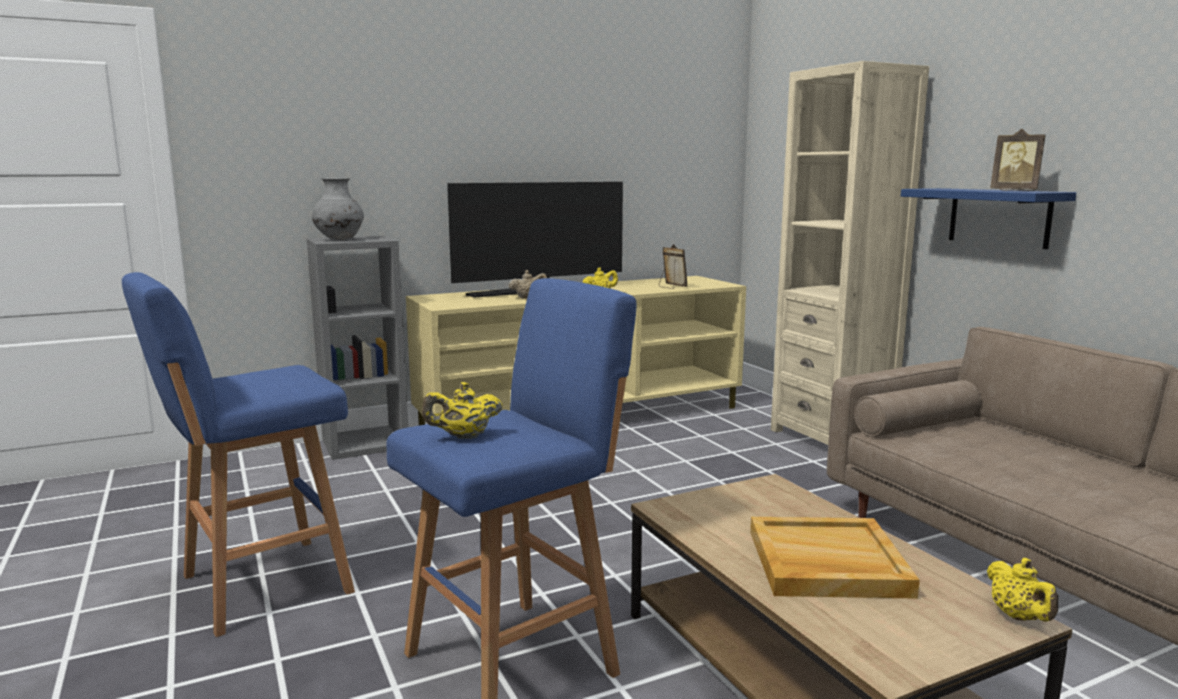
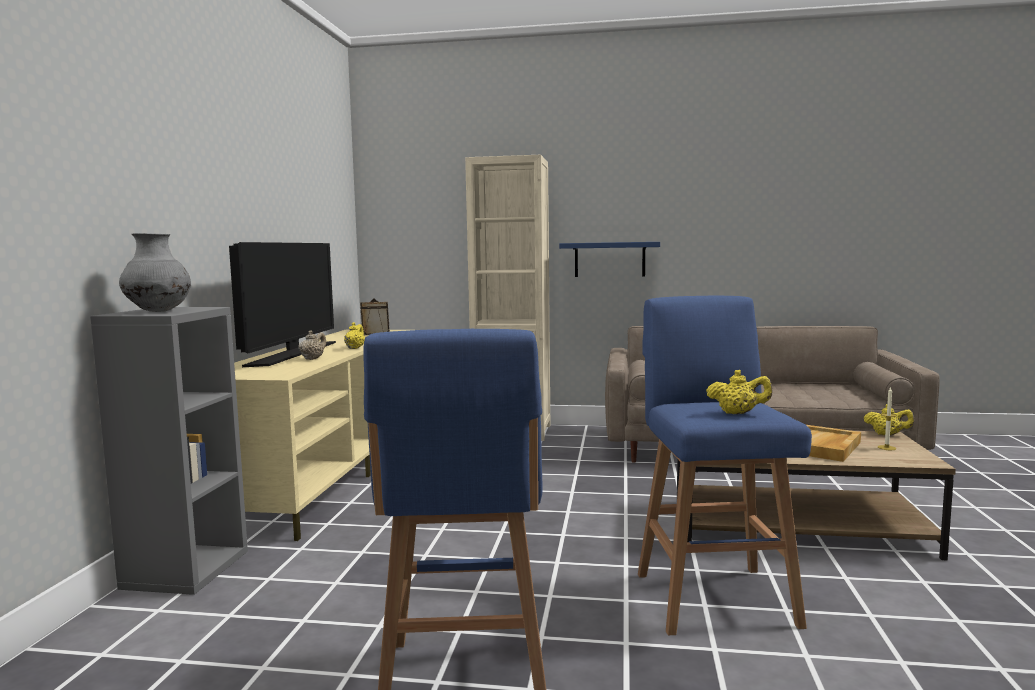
camera: 55 degrees left, 5 degrees down
yellow teapot [422,382,503,439] -> yellow teapot turned 90 degrees counterclockwise [706,370,772,414]
picture frame [990,129,1046,191] -> none
none -> candle [878,387,897,450]

